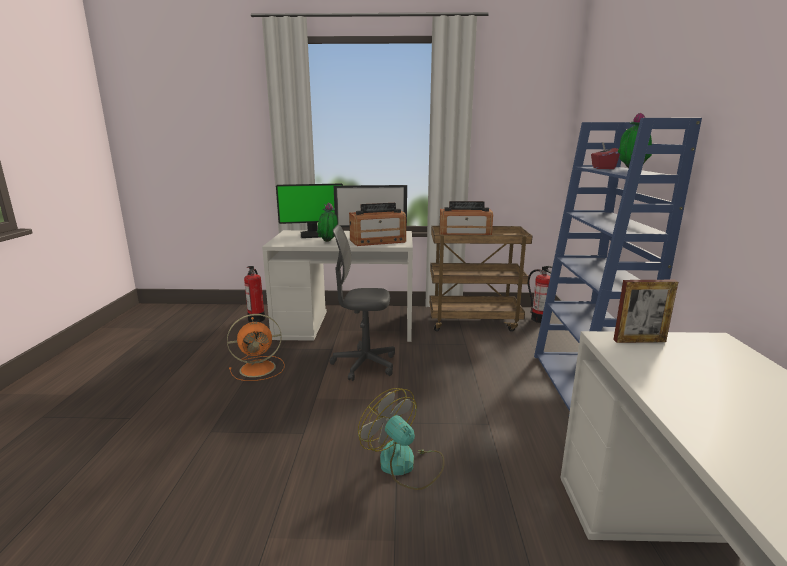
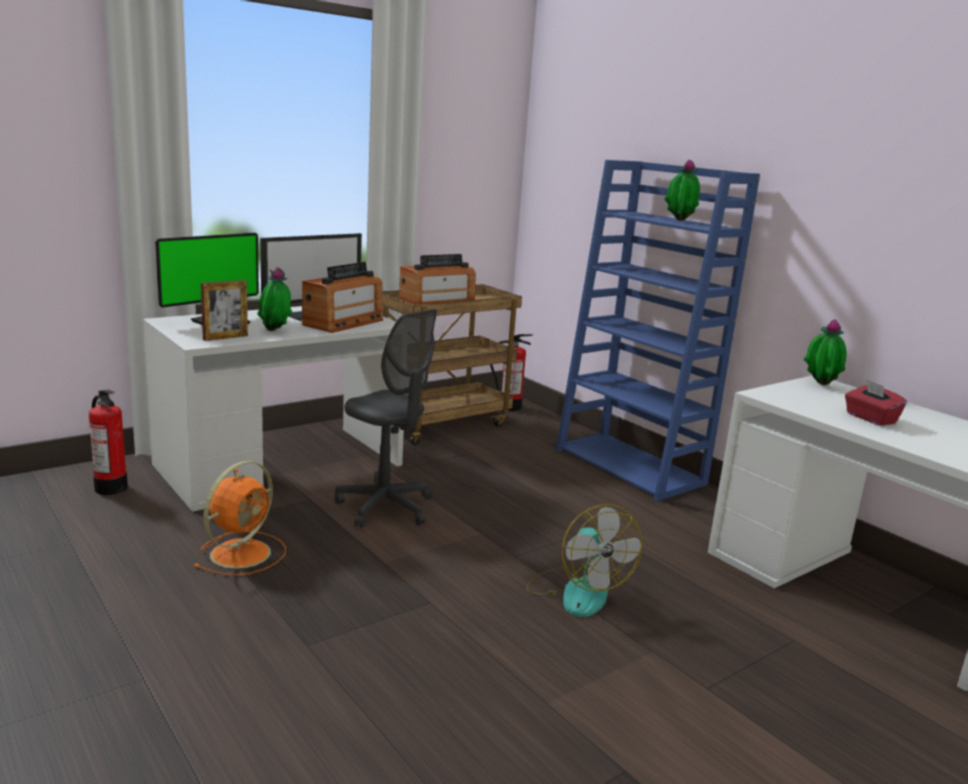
camera: 40 degrees left, 0 degrees up
grey office chair [329,224,395,381] -> grey office chair turned 105 degrees counterclockwise [334,309,437,528]
fan [358,388,445,490] -> fan turned 120 degrees counterclockwise [526,504,642,617]
red tissue box [591,142,620,169] -> red tissue box moved to [845,380,907,426]
picture frame [613,280,678,343] -> picture frame moved to [201,280,248,341]
none -> potted plant [804,319,846,385]

